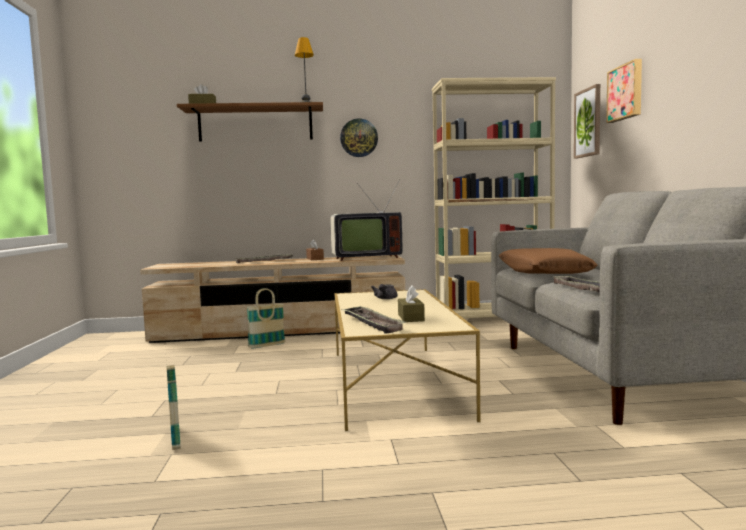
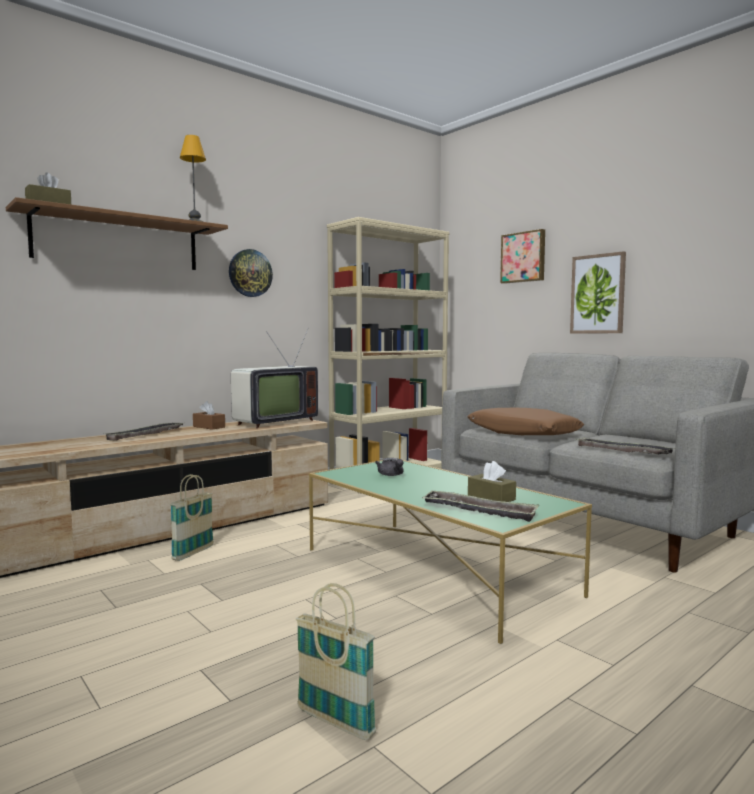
camera: 35 degrees left, 0 degrees up
beige coffee table [334,289,480,431] -> green coffee table [309,460,592,644]
picture [574,84,600,159] -> picture moved to [570,251,626,333]

